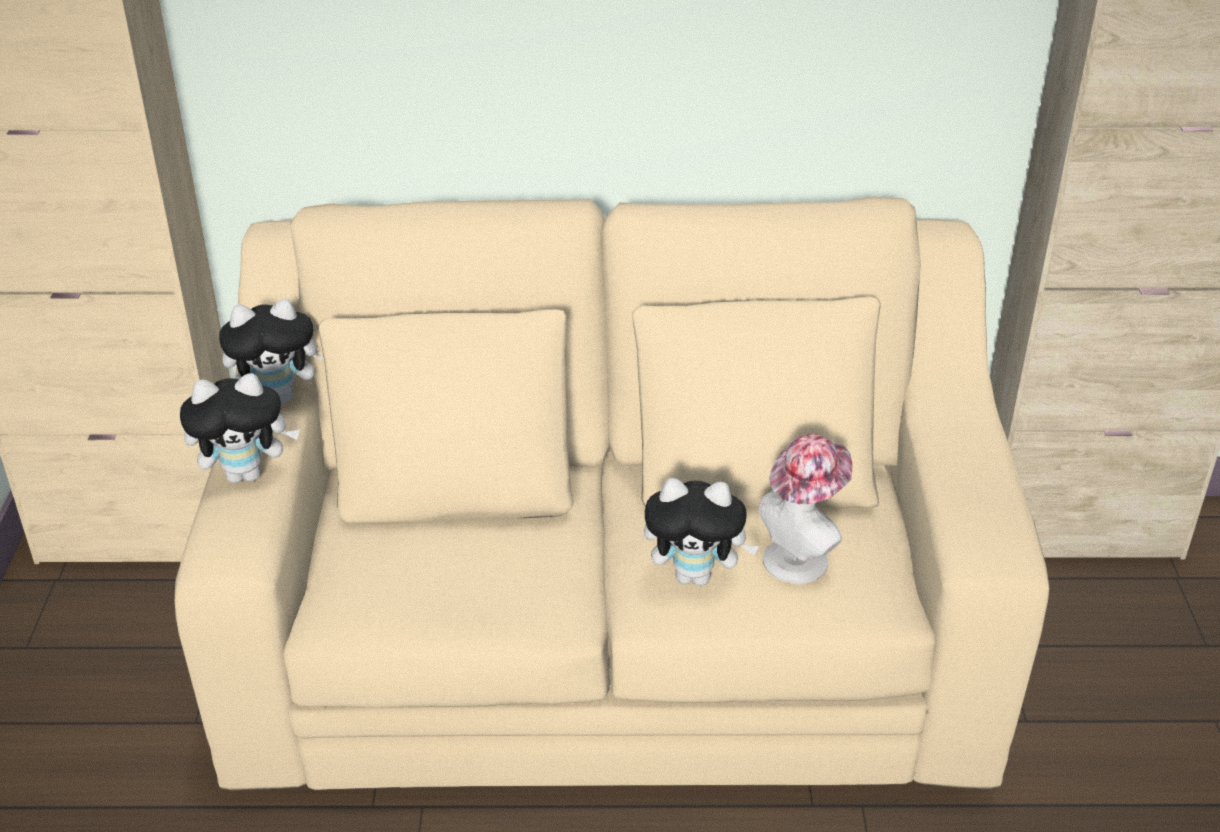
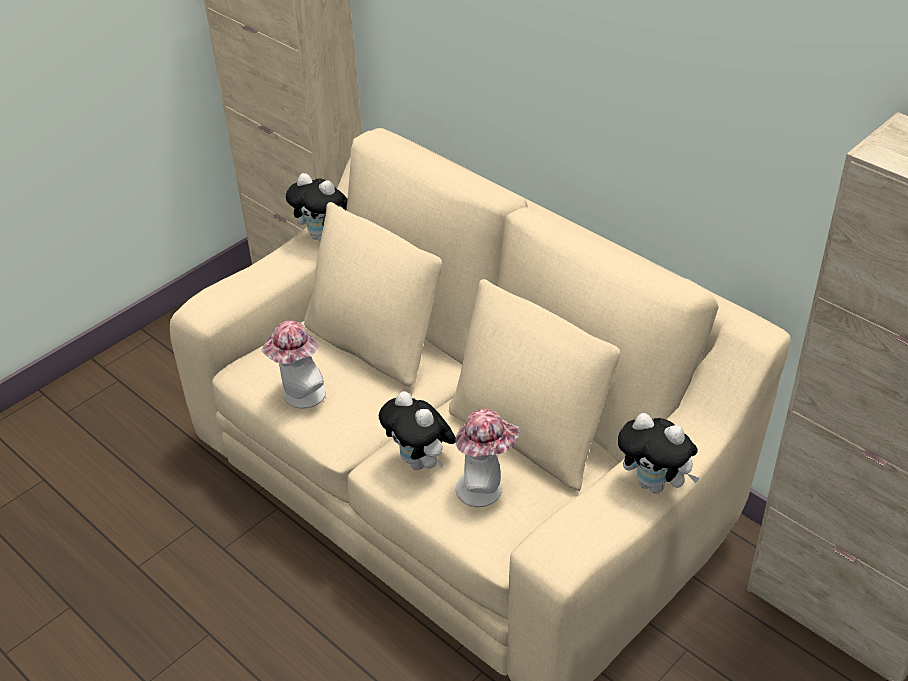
camera: 45 degrees right, 5 degrees up
plush toy [180,373,300,483] -> plush toy moved to [618,413,700,494]
none -> hat [261,320,326,409]

